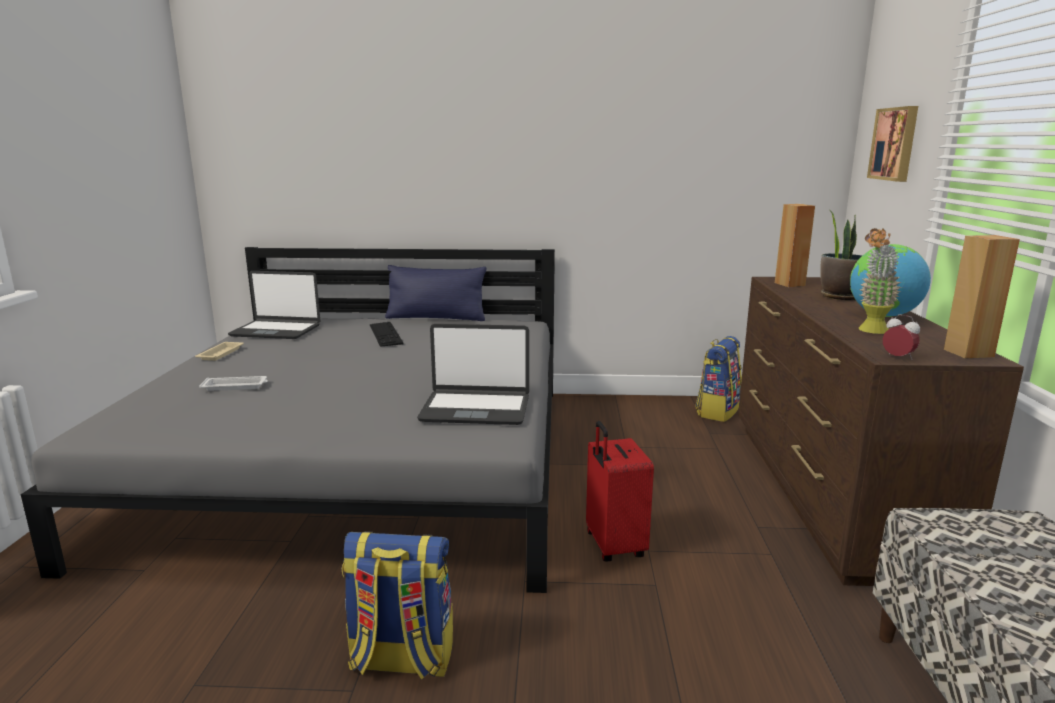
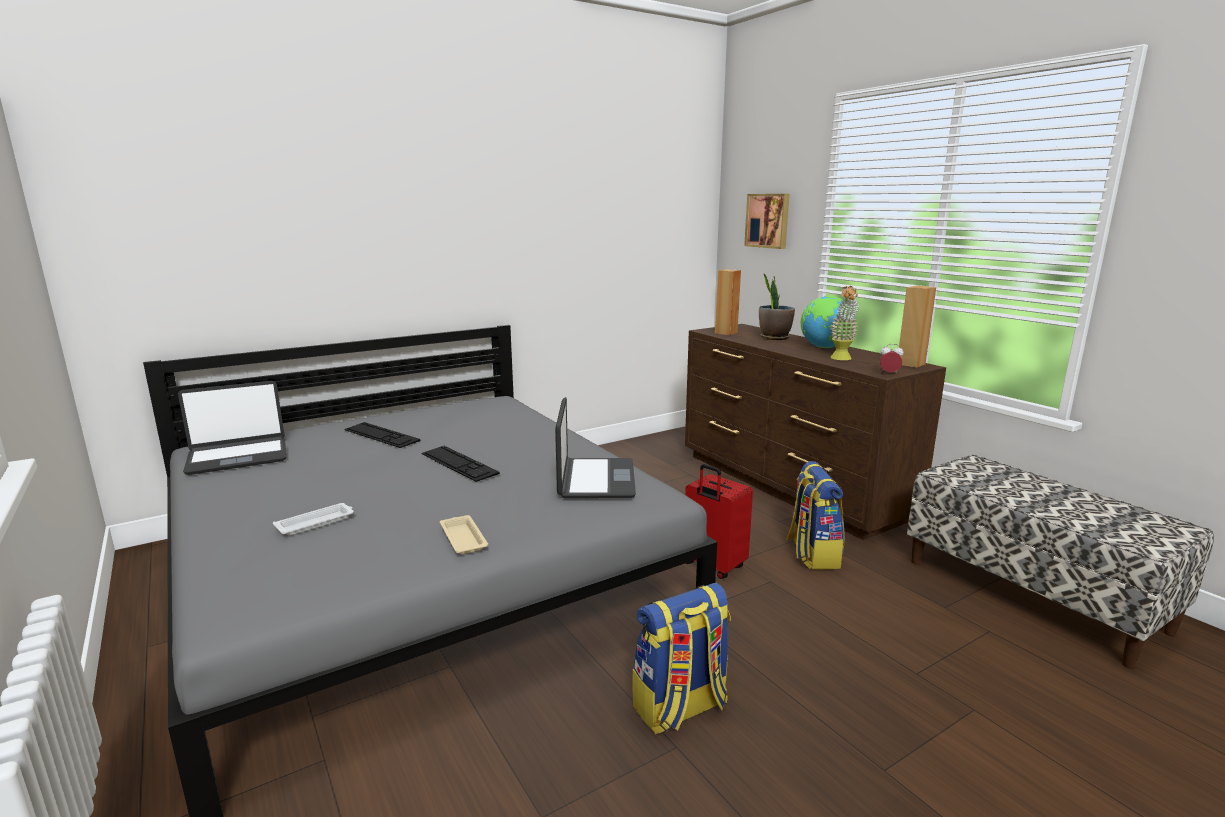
camera: 35 degrees left, 0 degrees up
beige tray [195,342,244,361] -> beige tray moved to [440,515,488,554]
blue pillow [385,265,487,321] -> none
laptop [417,324,529,425] -> laptop turned 60 degrees counterclockwise [555,397,636,498]
backpack [695,336,742,422] -> backpack moved to [786,461,845,570]
none -> keyboard [421,446,500,482]

